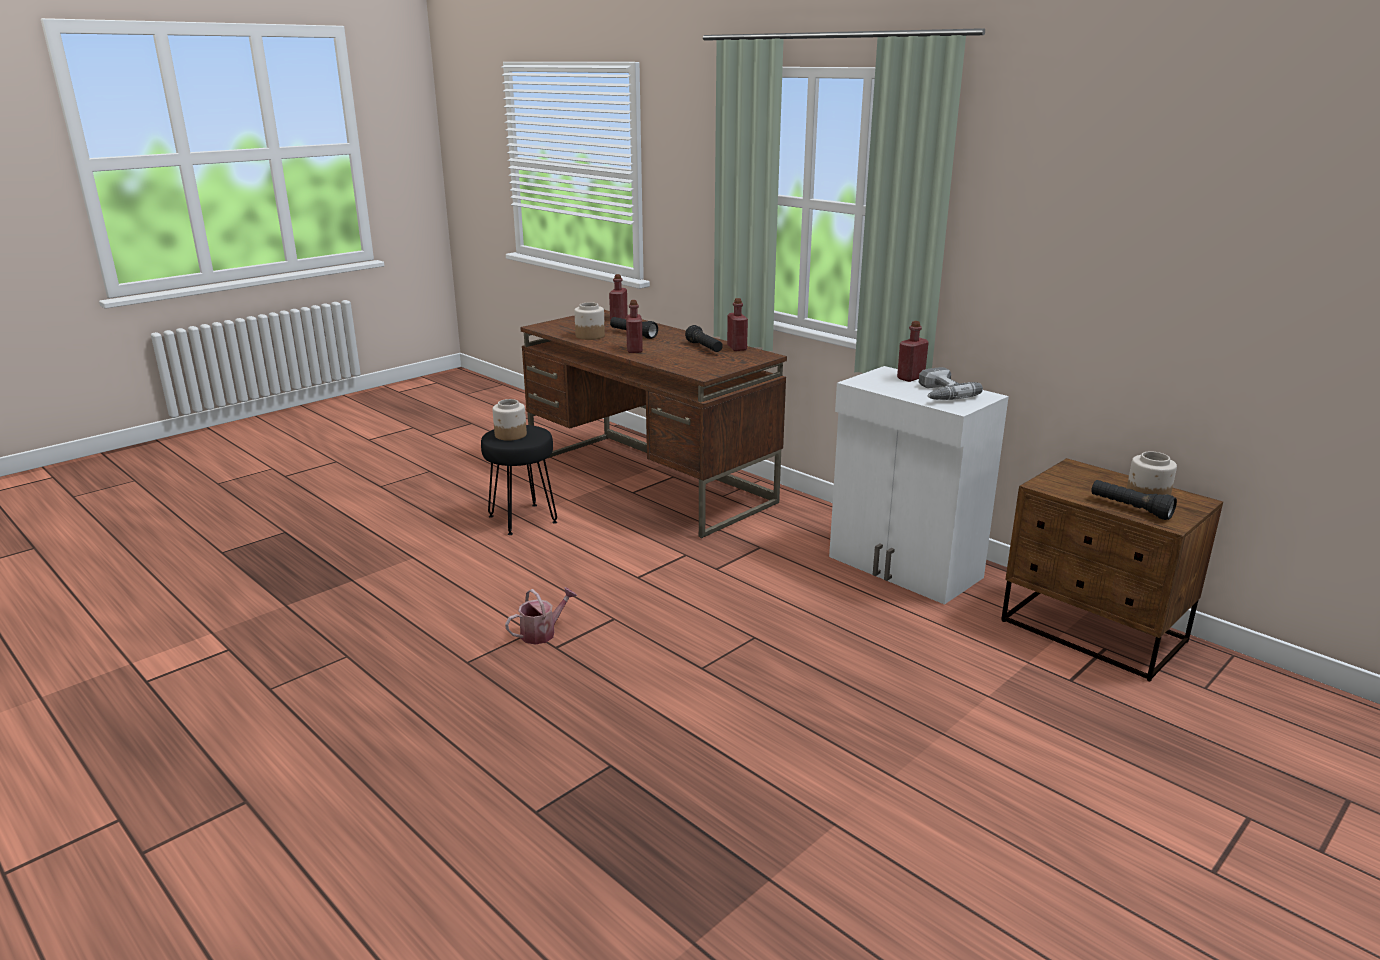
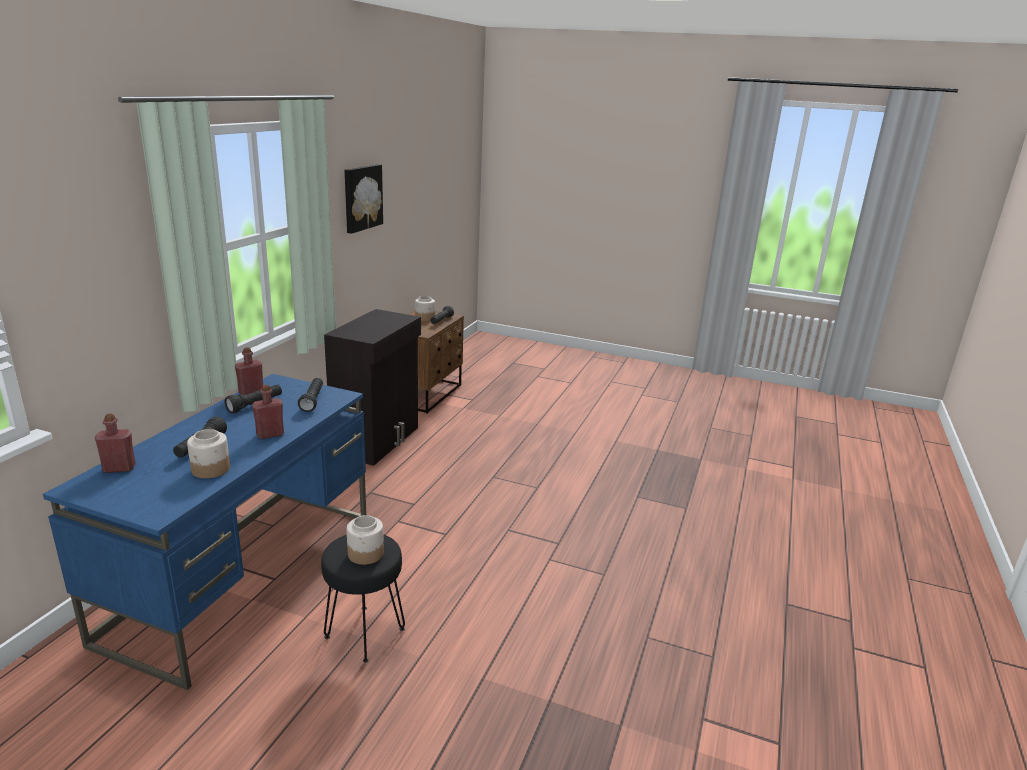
camera: 115 degrees left, 0 degrees up
watering can [505,587,577,645] -> none
brown desk [520,310,787,538] -> blue desk [43,374,366,690]
white cabinet [829,366,1009,605] -> black cabinet [324,309,421,466]
red bottle [897,321,929,382] -> none
power drill [919,367,983,400] -> none
none -> black flashlight [298,378,323,412]
none -> picture [344,164,383,234]

